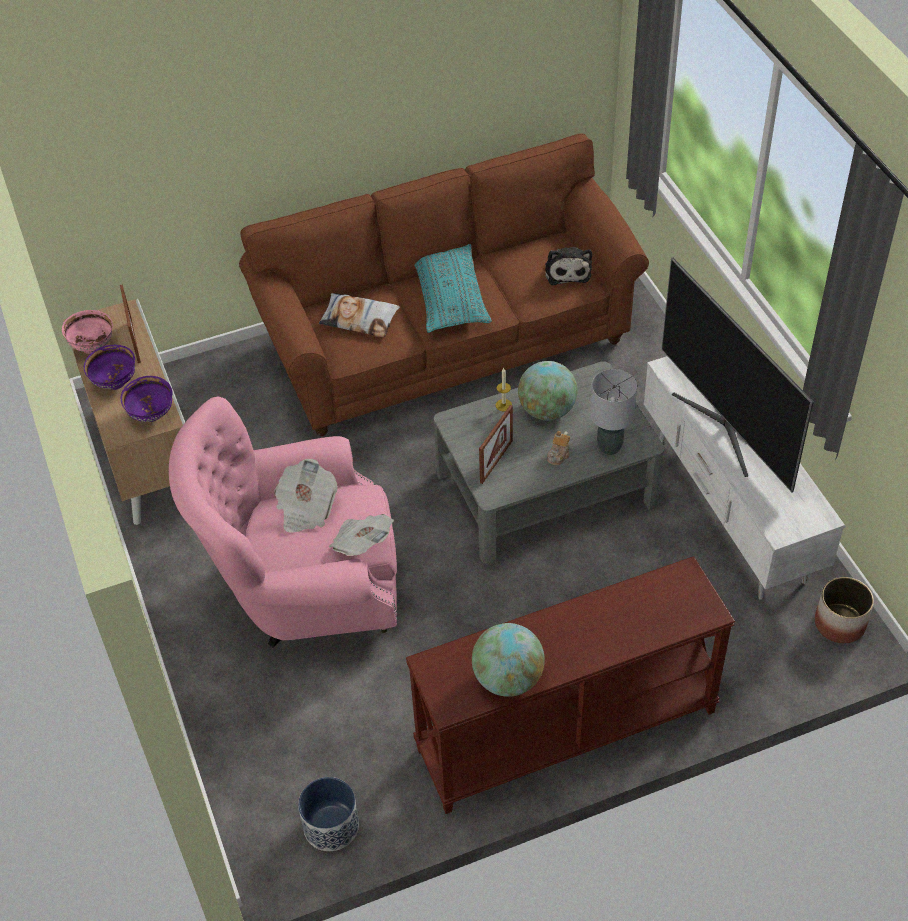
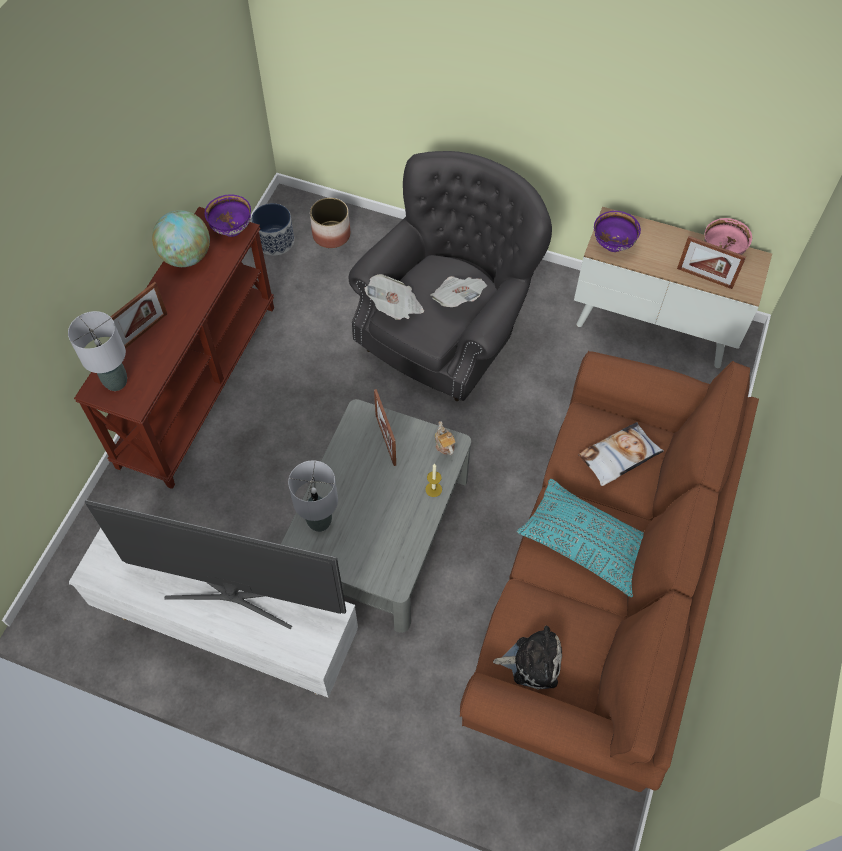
camera: 130 degrees right, 10 degrees up
purple bowl [84,345,135,390] -> purple bowl moved to [205,194,251,237]
pink armchair [169,396,398,648] -> grey armchair [348,151,552,401]
globe [518,361,577,420] -> none
plush toy [545,247,592,285] -> plush toy turned 150 degrees clockwise [493,626,562,689]
teapot [547,431,570,465] -> teapot moved to [435,421,456,455]
planter [815,577,874,643] -> planter moved to [310,198,350,248]
none -> grey table lamp [68,311,127,391]
none -> picture frame [110,282,167,348]

